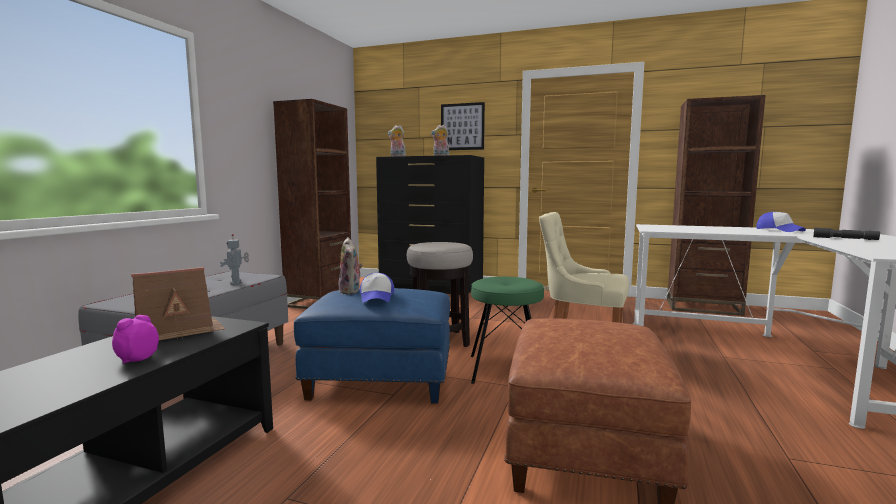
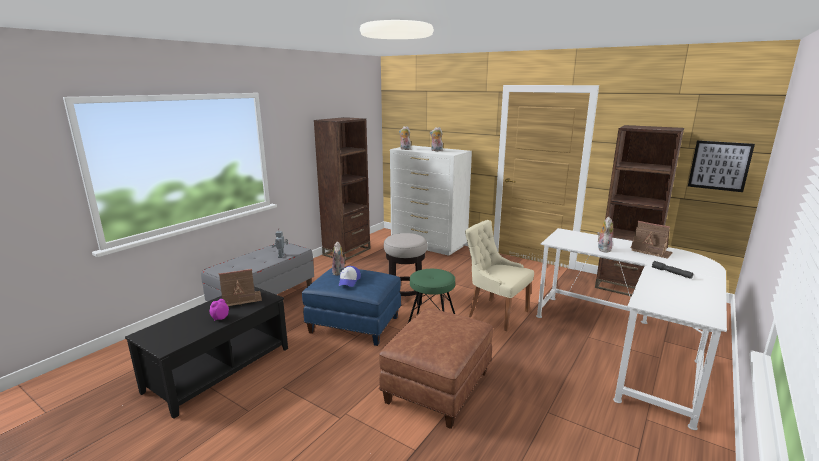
camera: 15 degrees right, 10 degrees up
black dresser [376,155,484,295] -> white dresser [390,145,472,256]
picture [441,102,485,150] -> picture moved to [688,140,755,192]
cap [756,212,806,232] -> toy house [631,221,673,259]
none -> plush toy [597,217,613,253]

